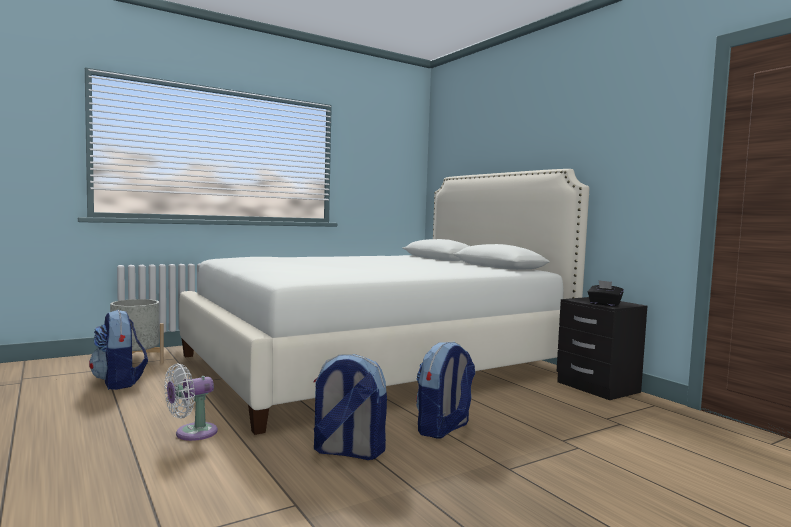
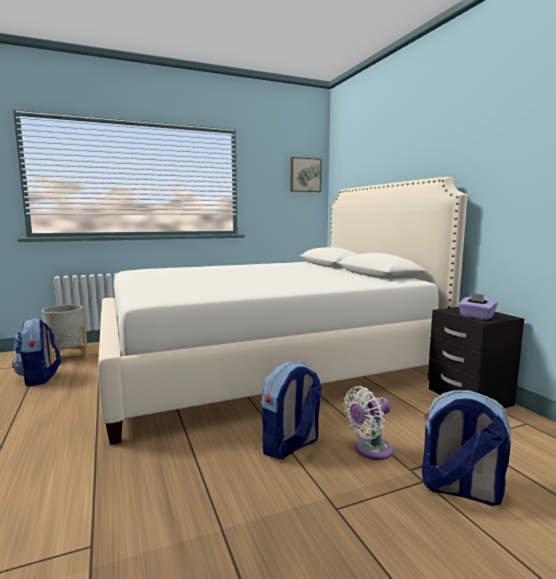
camera: 10 degrees right, 5 degrees up
white fan [164,364,218,441] -> white fan moved to [343,386,393,460]
backpack [313,354,387,460] -> backpack moved to [422,390,511,506]
black tissue box [588,280,624,306] -> purple tissue box [458,293,498,320]
none -> picture [290,157,322,192]

